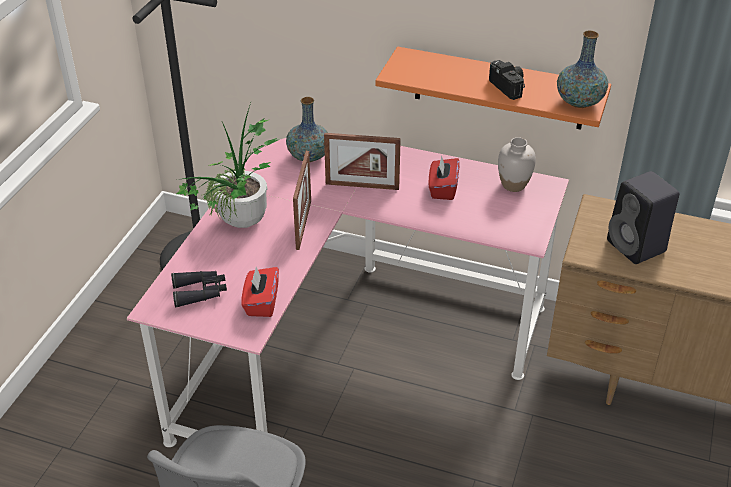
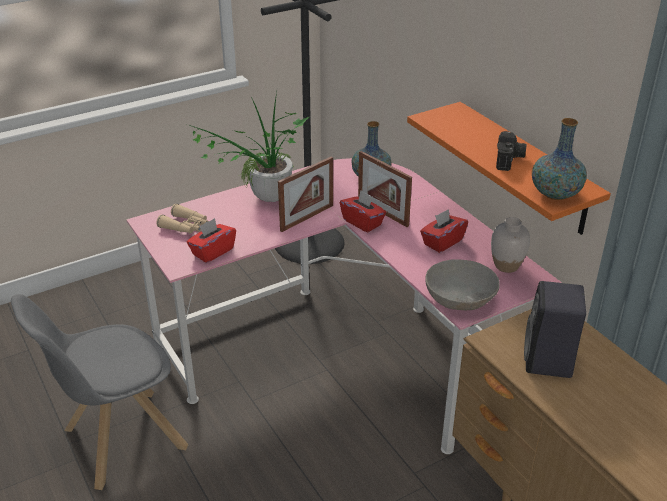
camera: 40 degrees right, 5 degrees down
black binoculars [171,271,227,308] -> beige binoculars [156,204,209,234]
none -> red tissue box [340,191,386,232]
none -> grey bowl [425,259,500,310]

